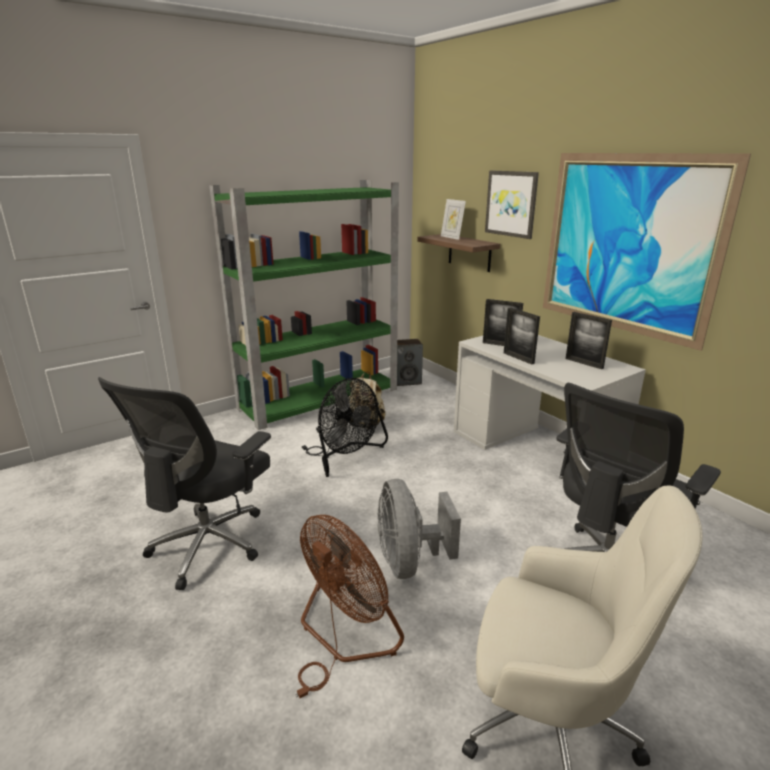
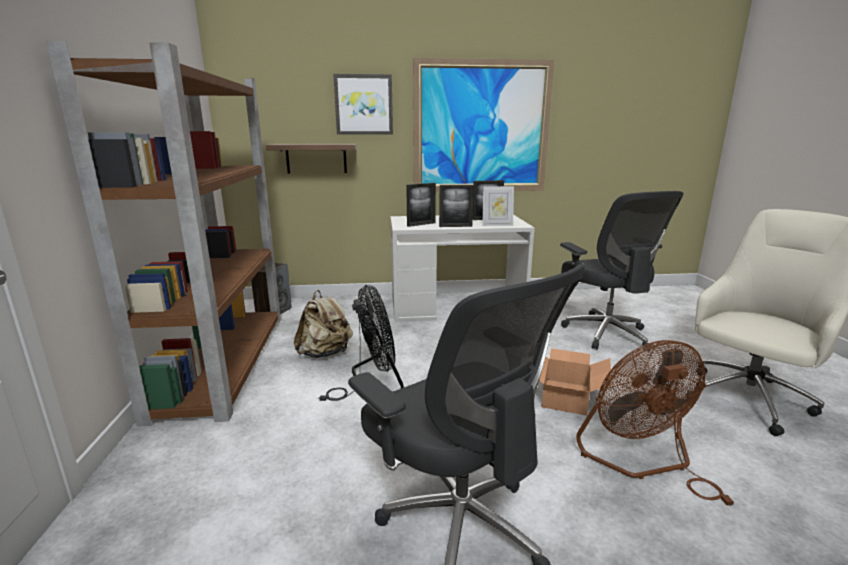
camera: 60 degrees left, 5 degrees down
green bookcase [209,180,399,430] -> brown bookcase [46,41,281,426]
grey fan [378,479,461,579] -> cardboard box [539,348,612,416]
picture frame [441,199,466,240] -> picture frame moved to [483,186,514,226]

